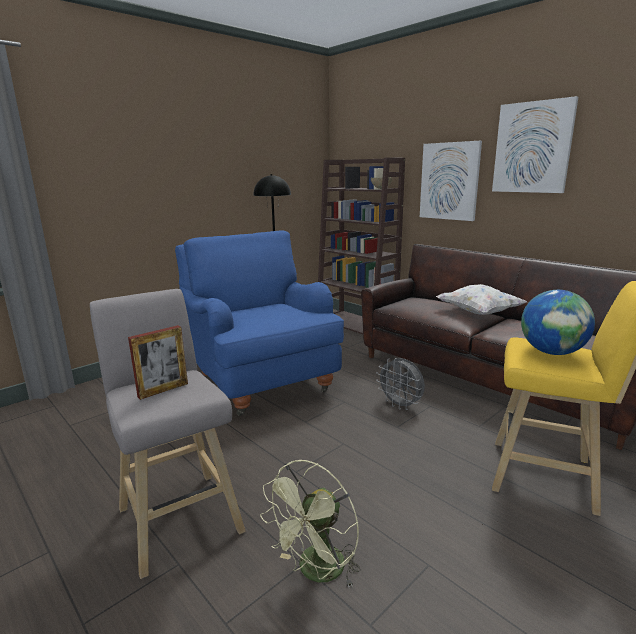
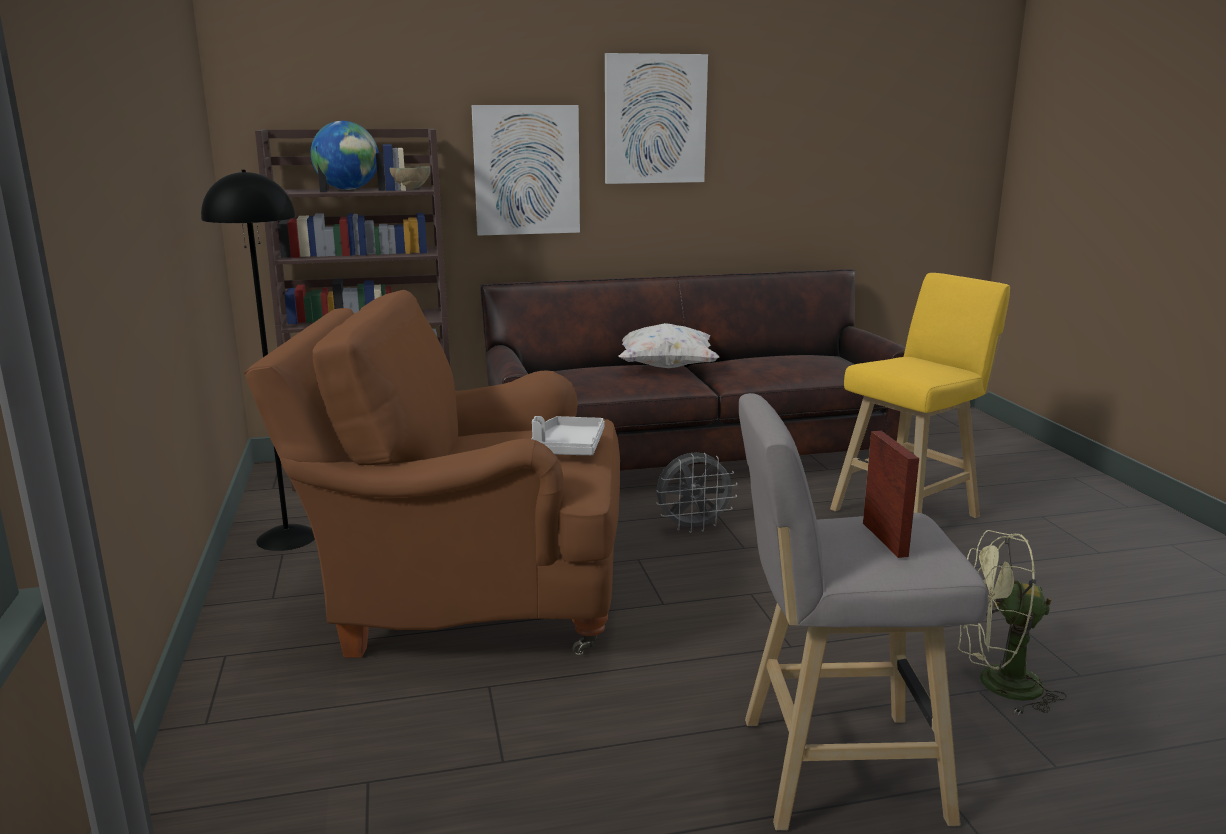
camera: 60 degrees left, 0 degrees up
blue armchair [175,231,344,416] -> brown armchair [244,290,620,658]
green fan [260,460,361,588] -> green fan turned 120 degrees clockwise [958,530,1067,715]
globe [521,290,595,355] -> globe moved to [311,121,379,190]
none -> grey tray [532,416,605,455]

